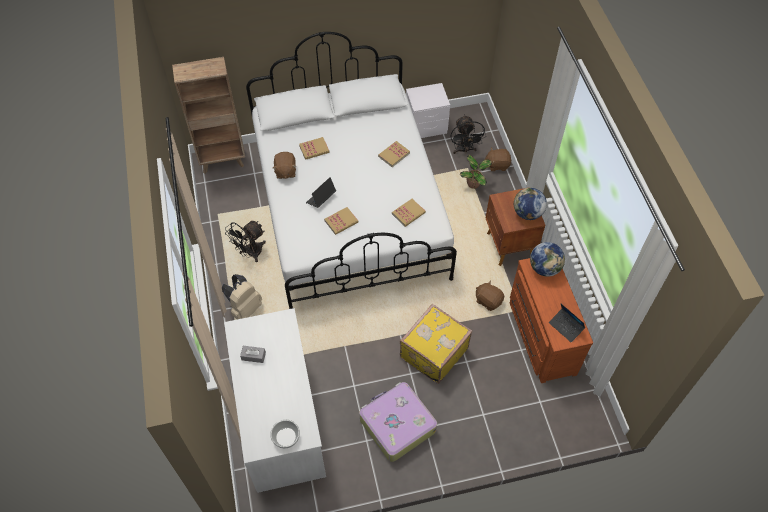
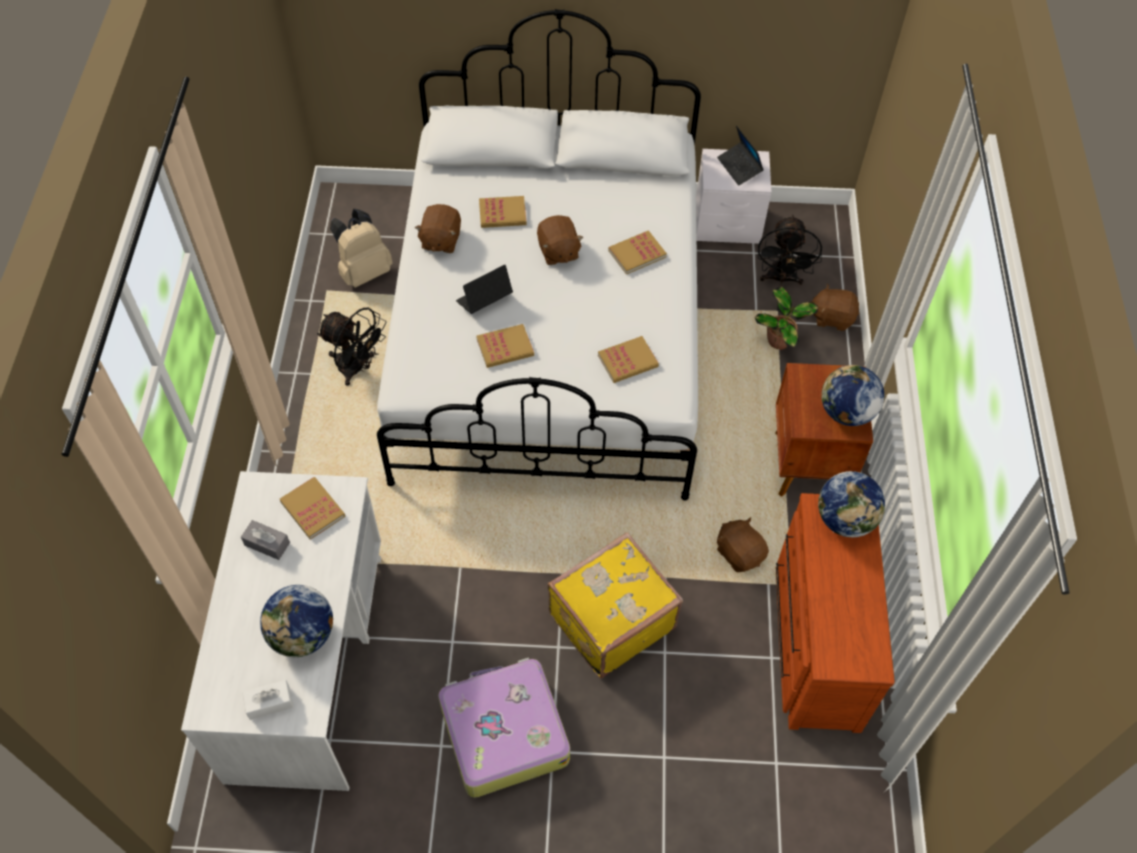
camera: 15 degrees right, 0 degrees up
brown bookcase [172,57,245,174] -> none
beige backpack [222,274,262,319] -> beige backpack moved to [330,209,393,288]
black fan [225,221,266,262] -> black fan turned 120 degrees counterclockwise [317,308,387,386]
bowl [270,420,300,449] -> white tissue box [242,680,293,720]
laptop [549,304,585,342] -> laptop moved to [717,125,764,186]
none -> globe [260,585,333,657]
none -> book [280,477,345,540]
none -> brown plush toy [537,215,584,265]

